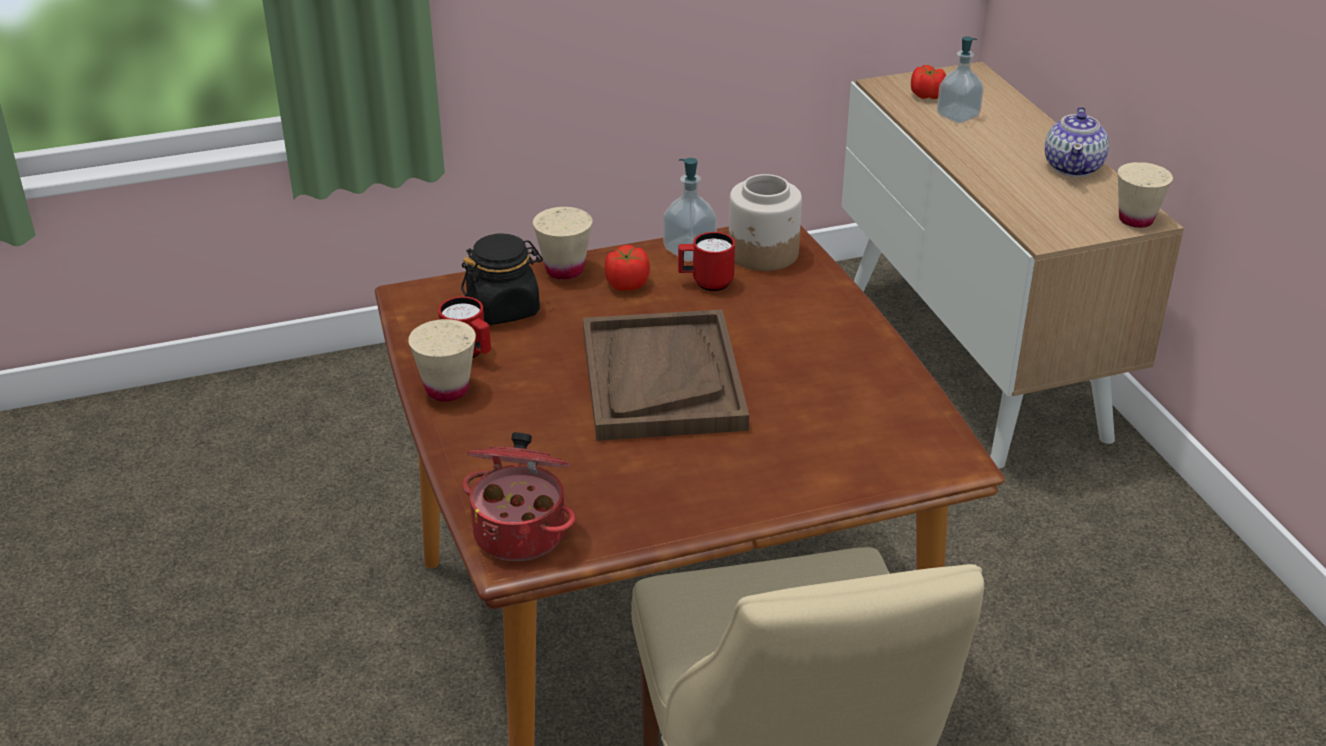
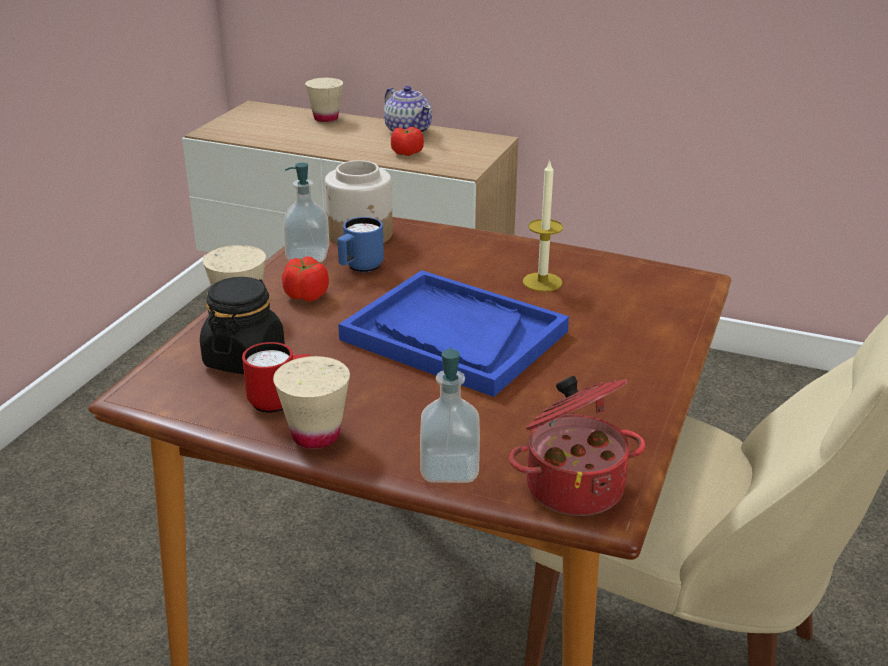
camera: 50 degrees left, 5 degrees down
brown tray [583,310,749,441] -> blue tray [338,270,569,397]
red mug [678,232,735,291] -> blue mug [337,217,384,272]
tomato [911,65,946,99] -> tomato moved to [391,127,424,156]
soap dispenser [937,36,984,123] -> soap dispenser moved to [420,347,480,483]
beige cup [1118,162,1173,228] -> beige cup moved to [305,78,343,122]
none -> candle [523,159,563,292]

